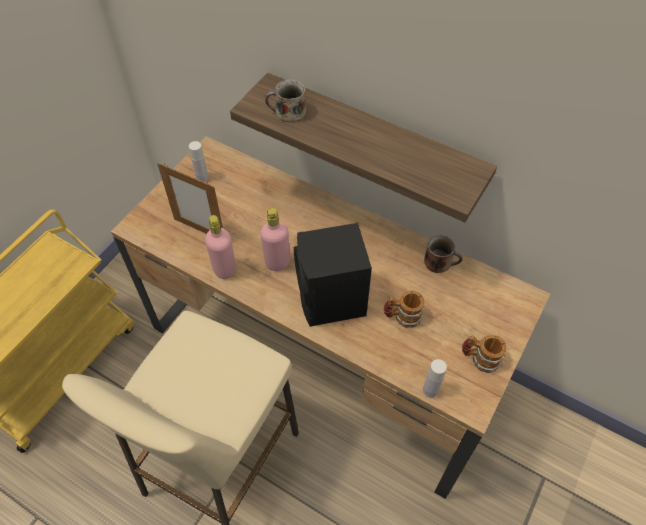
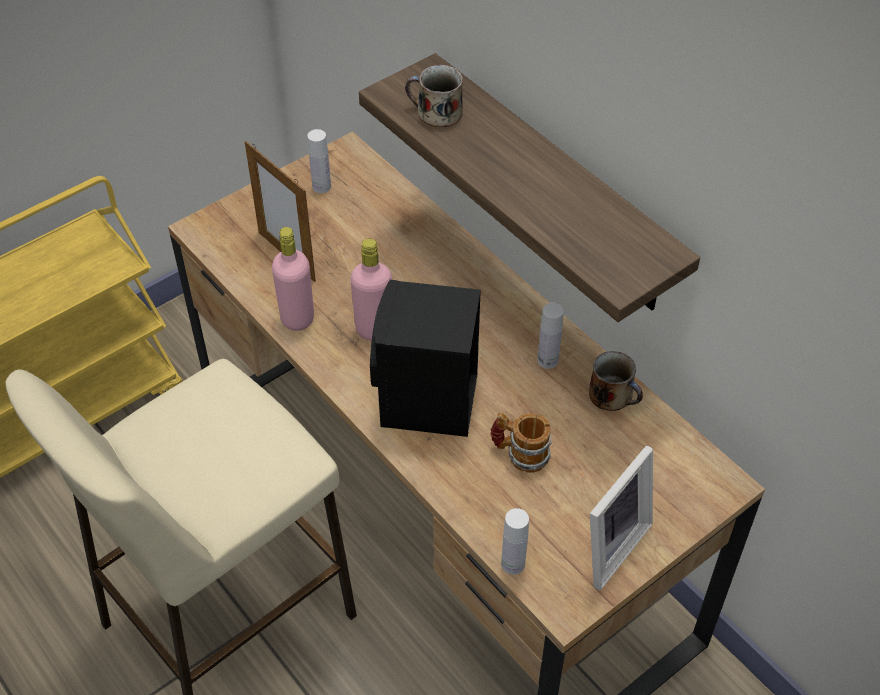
camera: 20 degrees right, 5 degrees down
mug [462,335,506,373] -> picture frame [590,445,653,590]
none -> white bottle [537,303,564,369]

